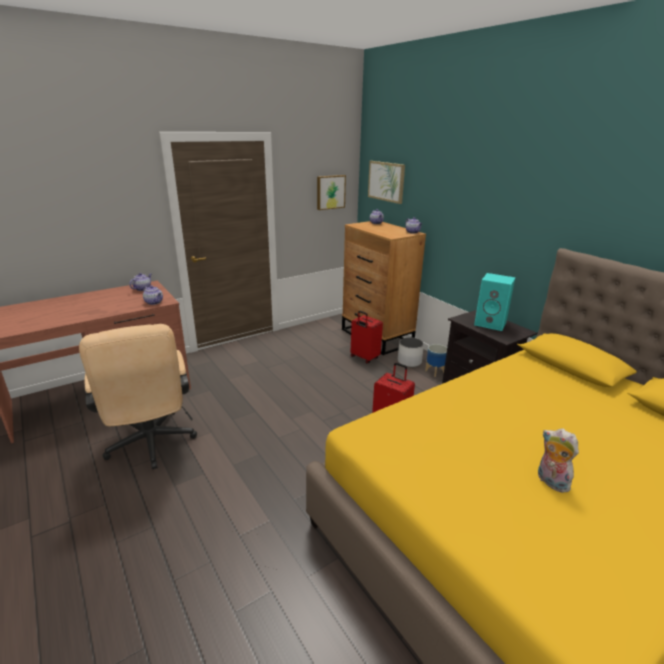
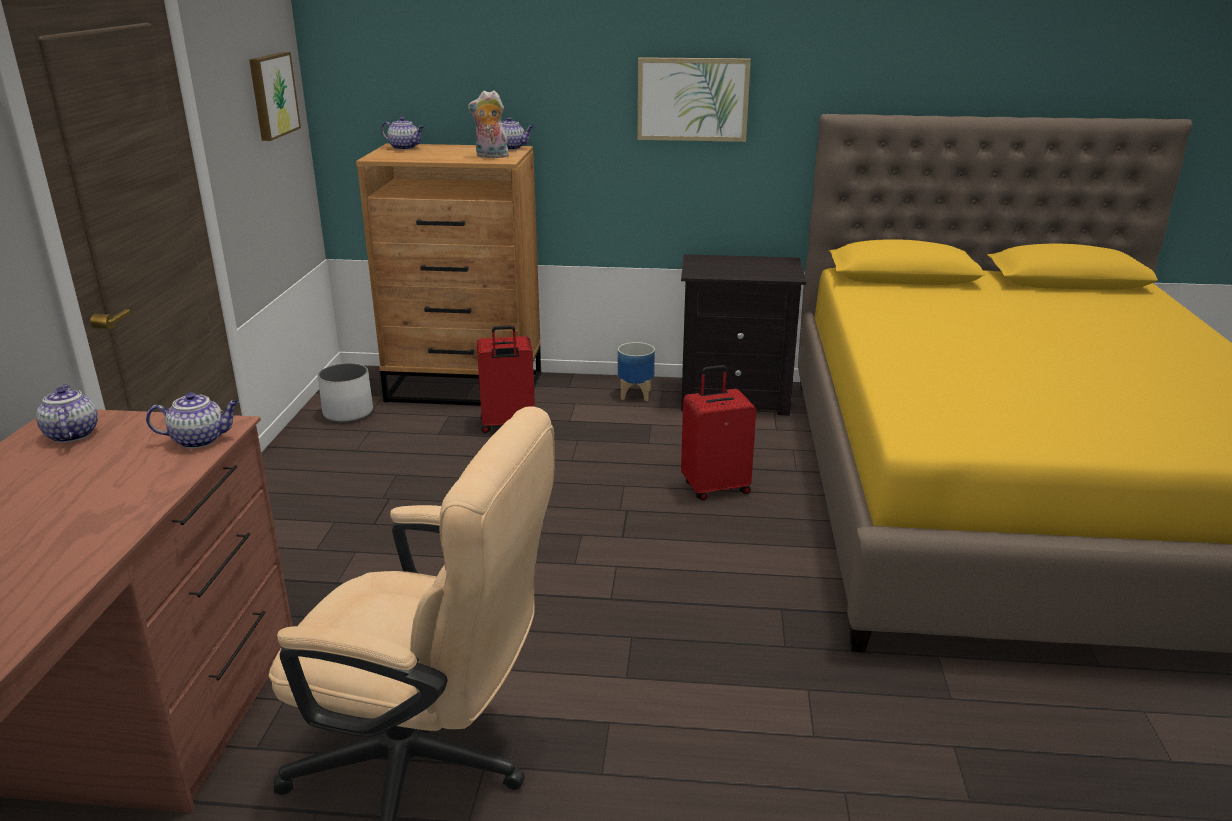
camera: 50 degrees left, 0 degrees up
picture [368,161,405,204] -> picture moved to [637,57,751,142]
white planter [398,337,424,367] -> white planter moved to [317,363,373,422]
turquoise speaker [474,273,516,331] -> none
plush toy [538,428,579,493] -> plush toy moved to [468,90,512,158]

